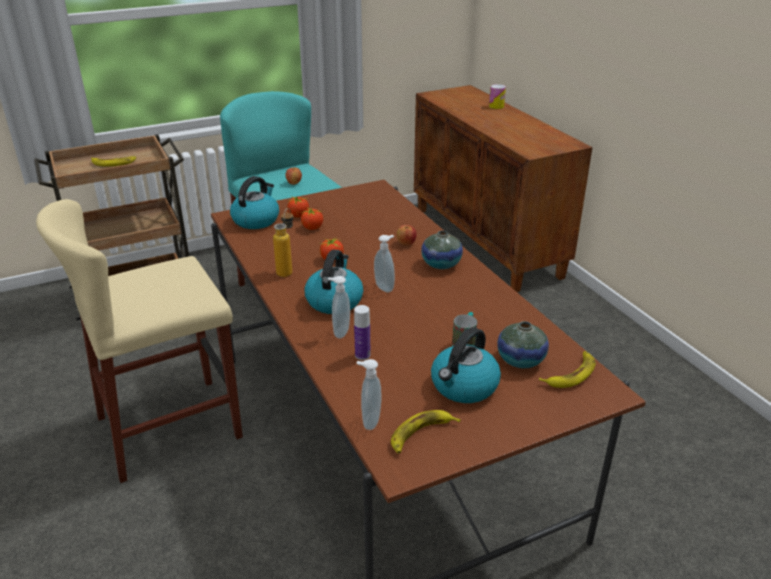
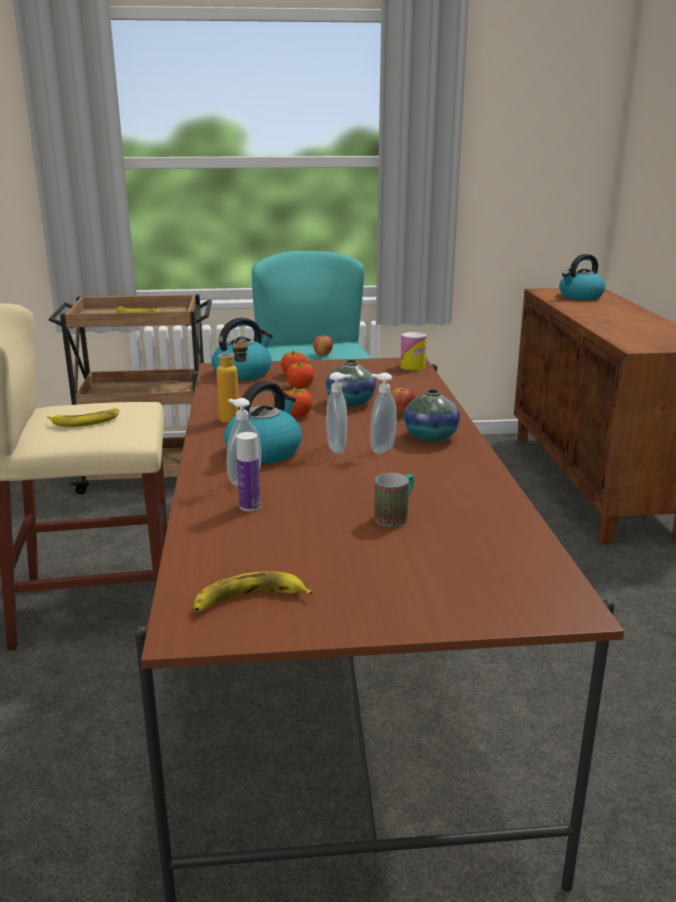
camera: 20 degrees right, 10 degrees down
soap dispenser [357,359,382,430] -> soap dispenser moved to [370,373,397,454]
kettle [431,327,501,403] -> kettle moved to [559,254,605,300]
can [489,84,506,109] -> can moved to [400,332,426,371]
vase [497,321,549,368] -> vase moved to [326,360,376,407]
banana [539,351,596,388] -> banana moved to [47,408,119,427]

